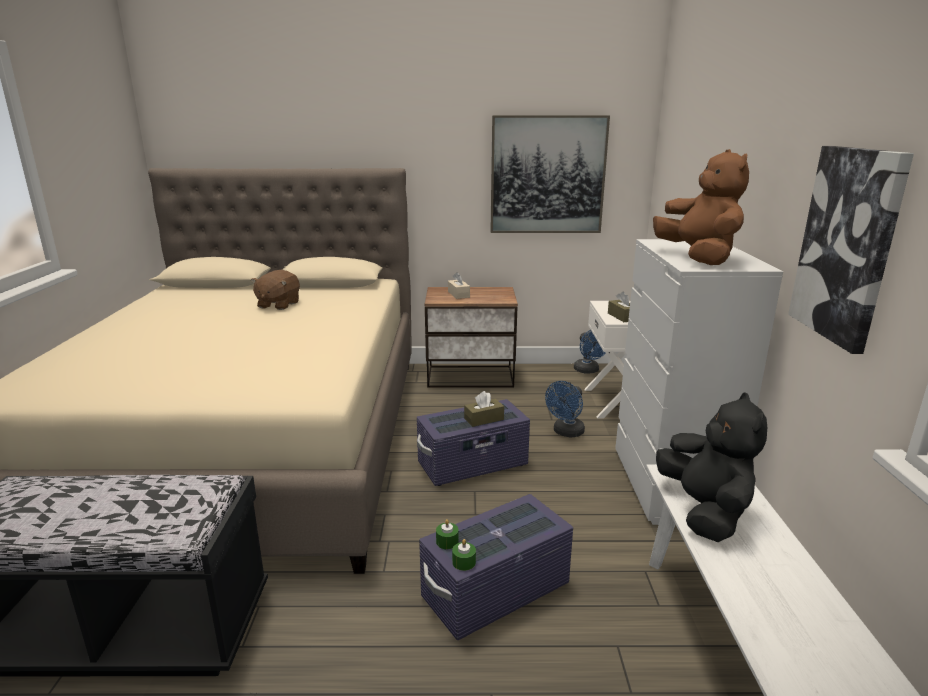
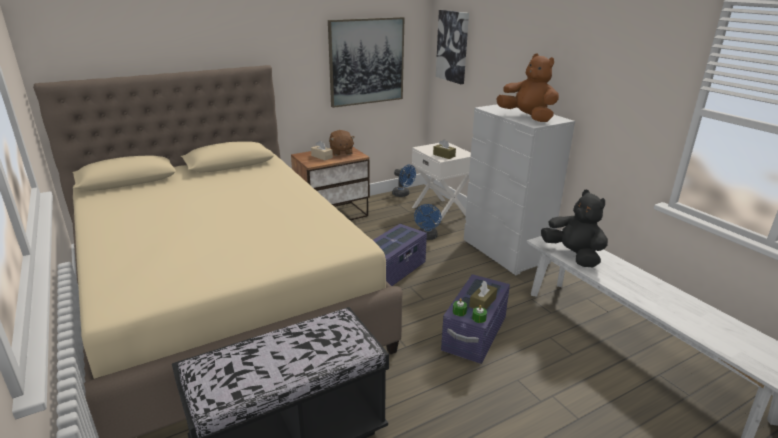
camera: 30 degrees left, 5 degrees up
brown plush toy [251,270,300,310] -> brown plush toy moved to [329,130,355,156]
brown tissue box [464,391,504,427] -> brown tissue box moved to [469,281,497,309]
picture [788,146,914,354] -> picture moved to [436,10,469,84]

